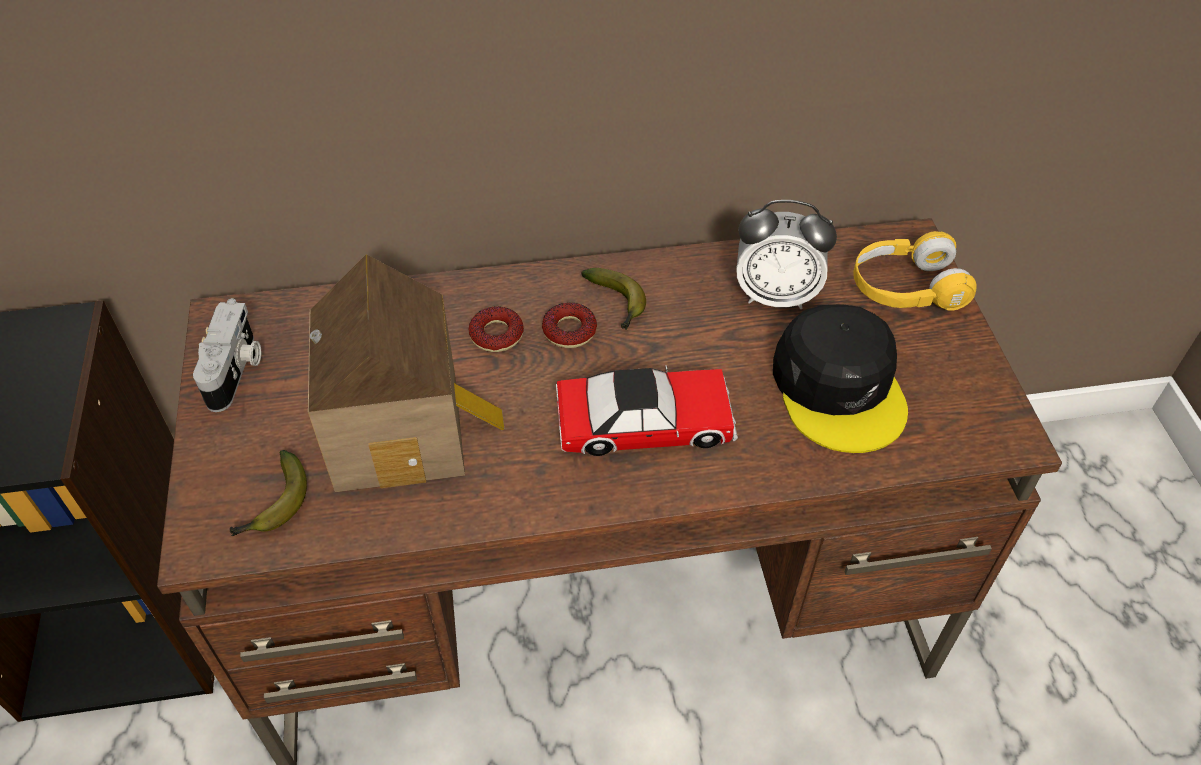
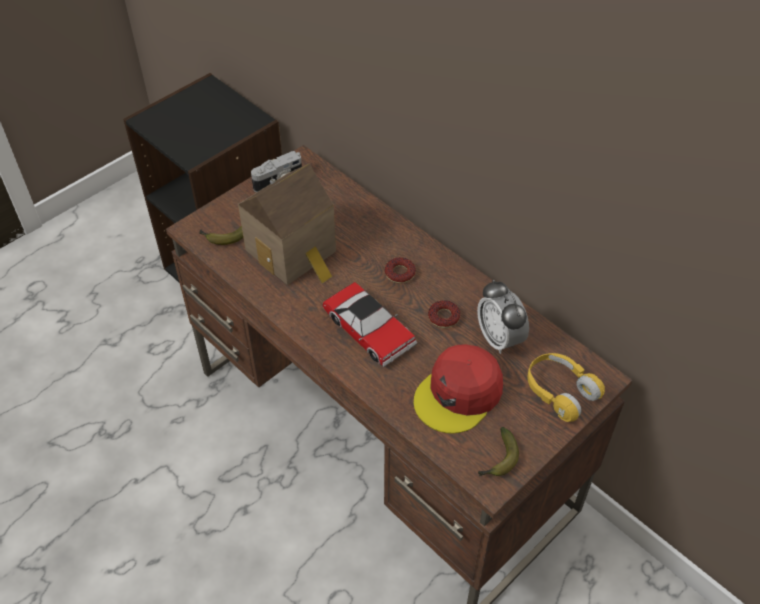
camera: 55 degrees right, 0 degrees up
donut [469,306,524,352] -> donut moved to [428,300,461,328]
banana [581,268,646,330] -> banana moved to [478,427,519,476]
black cap [773,304,908,453] -> red cap [414,344,503,434]

